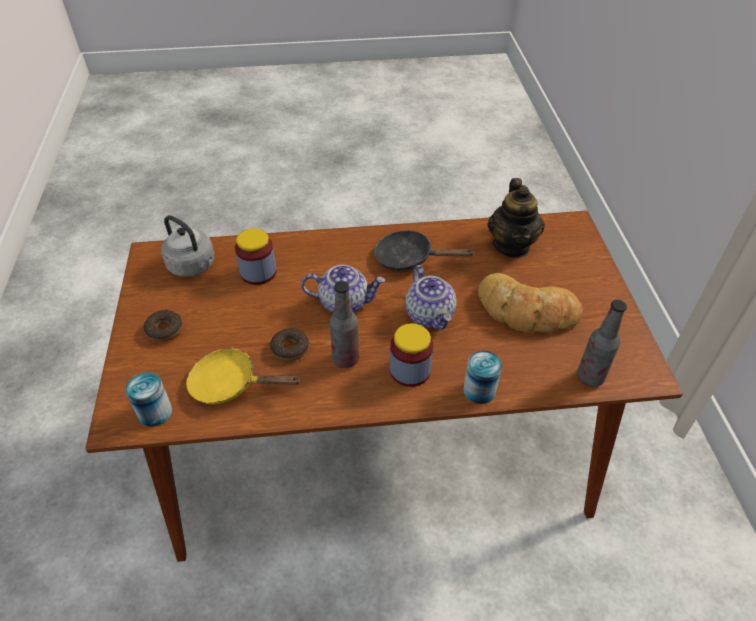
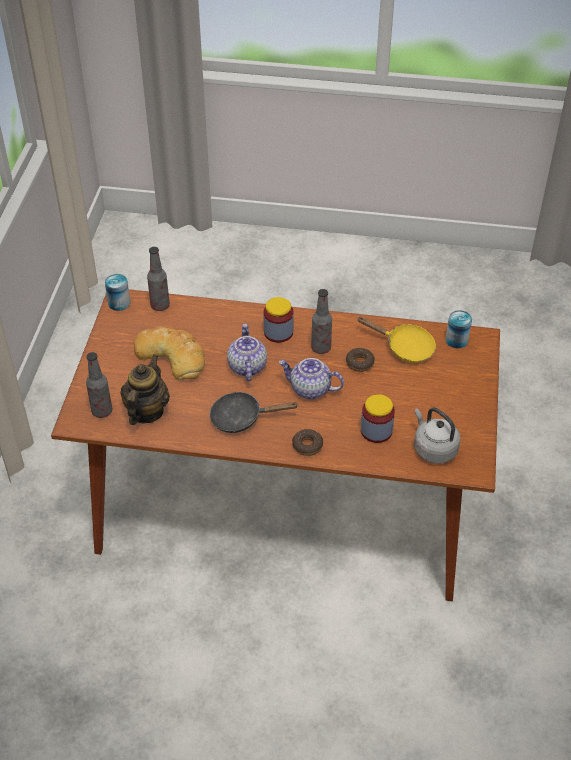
camera: 165 degrees left, 0 degrees up
donut [144,310,183,342] -> donut moved to [292,429,323,456]
black frying pan [374,230,475,271] -> black frying pan turned 150 degrees clockwise [209,392,299,433]
can [463,350,502,404] -> can moved to [105,274,130,311]
none -> bottle [86,352,112,418]

